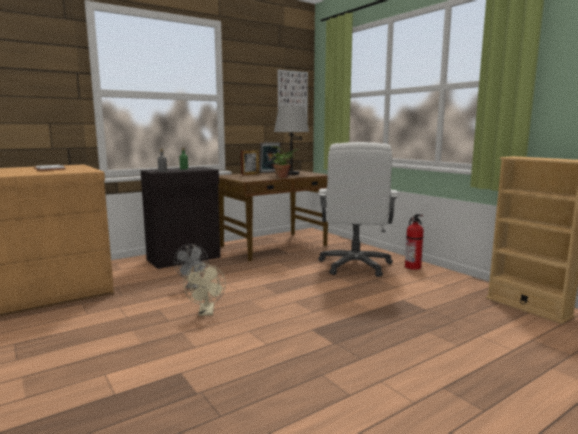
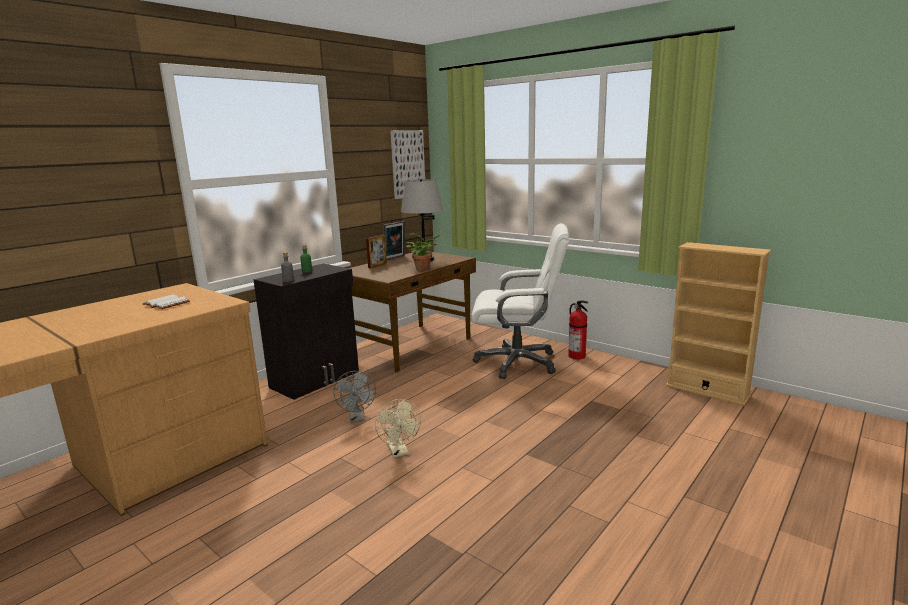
camera: 15 degrees left, 5 degrees up
white office chair [318,142,399,277] -> white office chair turned 75 degrees counterclockwise [471,223,569,379]

